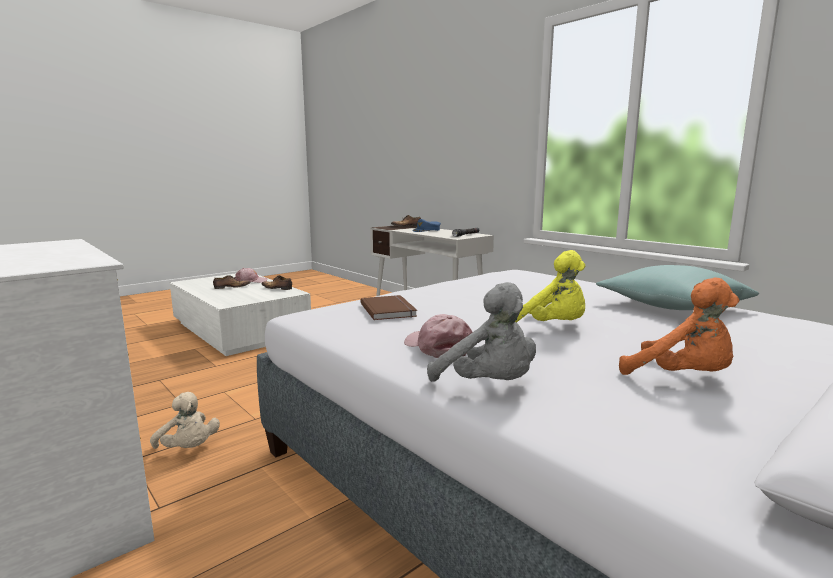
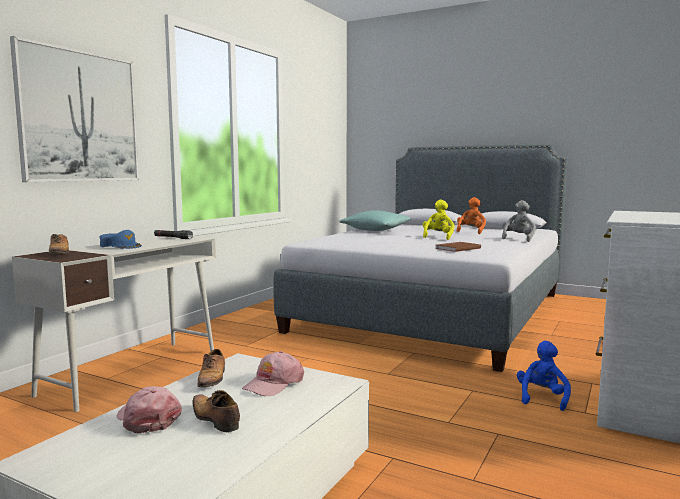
camera: 110 degrees left, 5 degrees down
beige plush toy [150,392,220,449] -> blue plush toy [517,341,571,411]
pink cap [404,314,473,358] -> pink cap moved to [242,351,304,396]
none -> picture [10,36,139,182]

